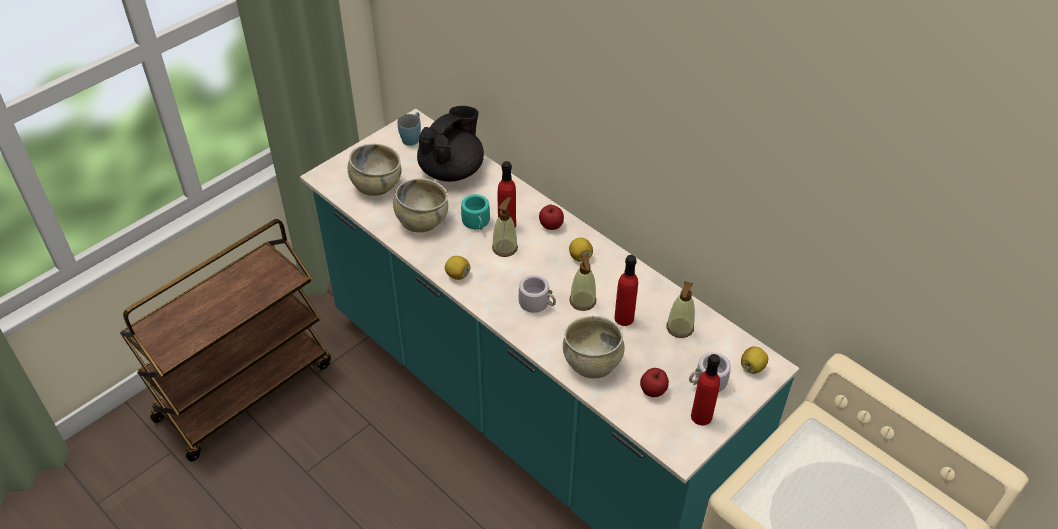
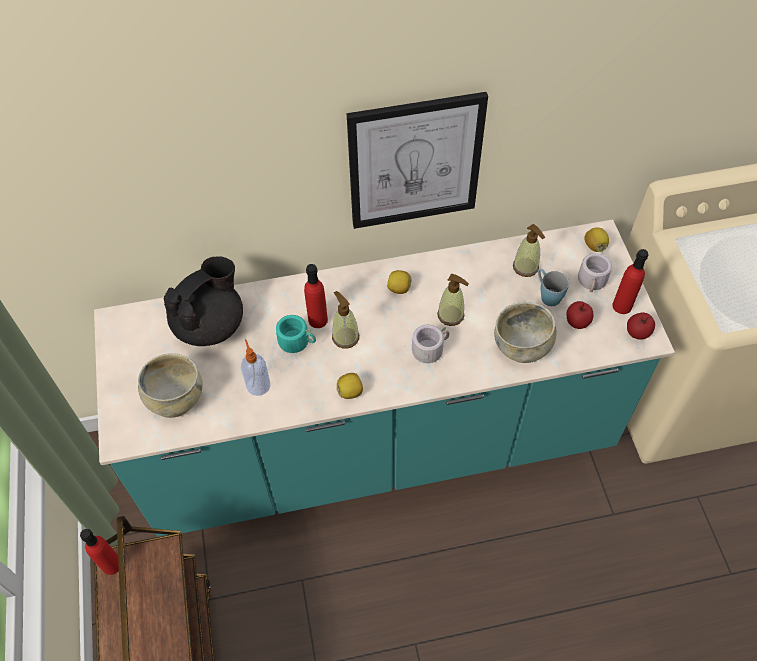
camera: 55 degrees left, 10 degrees up
beige bowl [393,178,448,232] -> soap dispenser [241,339,271,396]
blue mug [397,112,421,146] -> blue mug moved to [538,269,569,306]
black teapot [417,106,484,182] -> black teapot turned 60 degrees clockwise [163,256,243,346]
apple [539,205,564,230] -> apple moved to [627,312,655,340]
red bottle [614,255,638,326] -> red bottle moved to [80,529,119,575]
none -> picture [347,92,488,229]

